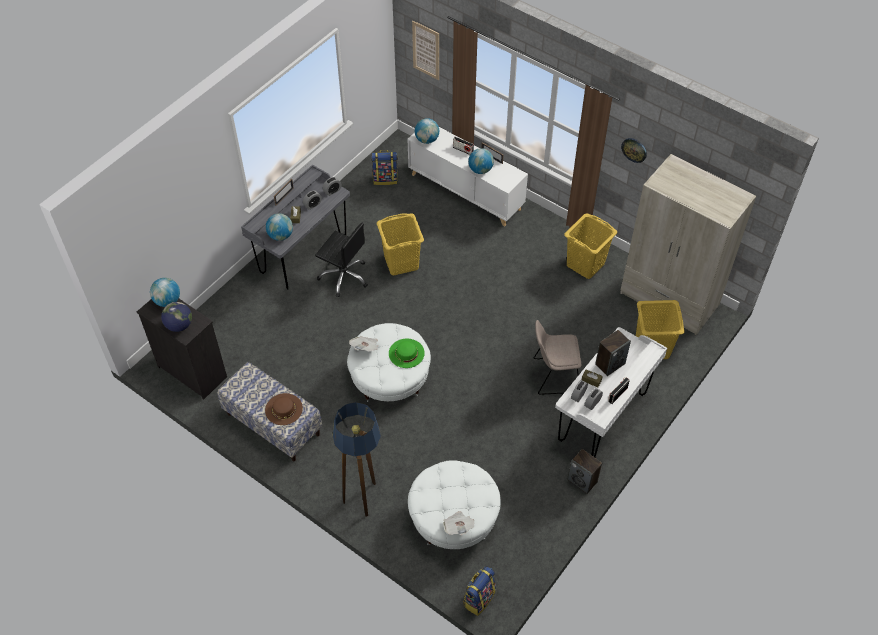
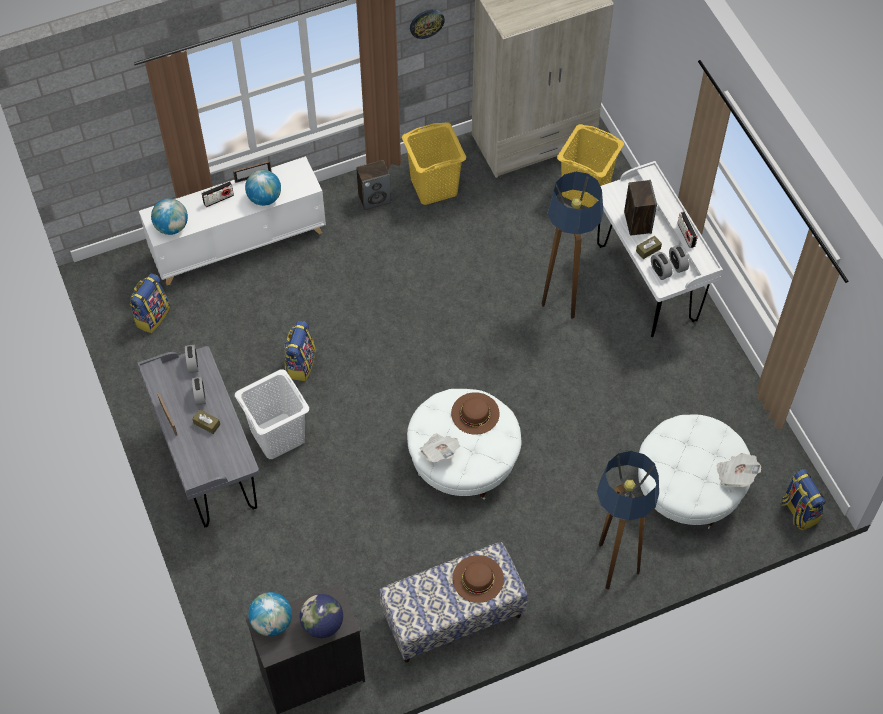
camera: 60 degrees left, 5 degrees up
globe [266,213,293,241] -> none
black office chair [315,223,368,297] -> white laundry basket [235,369,309,459]
yellow laundry basket [377,213,424,275] -> backpack [284,321,316,381]
green hat [389,339,425,368] -> brown hat [451,392,500,435]
picture [412,21,439,80] -> none
beige chair [534,320,581,395] -> floor lamp [542,172,603,319]
speaker [568,449,602,494] -> speaker moved to [356,160,391,210]

